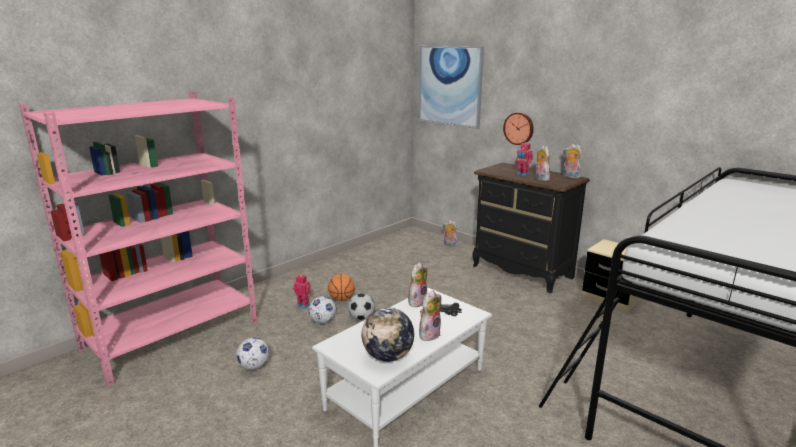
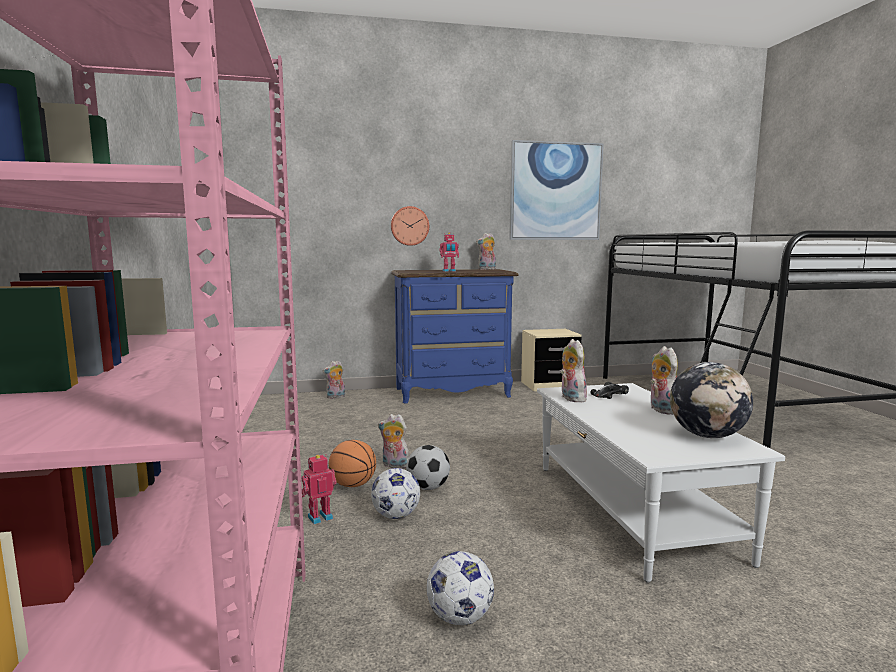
camera: 55 degrees left, 10 degrees down
picture [419,46,484,129] -> picture moved to [509,140,604,240]
black dresser [472,162,590,293] -> blue dresser [391,269,519,404]
plush toy [536,146,550,181] -> plush toy moved to [378,414,409,469]

